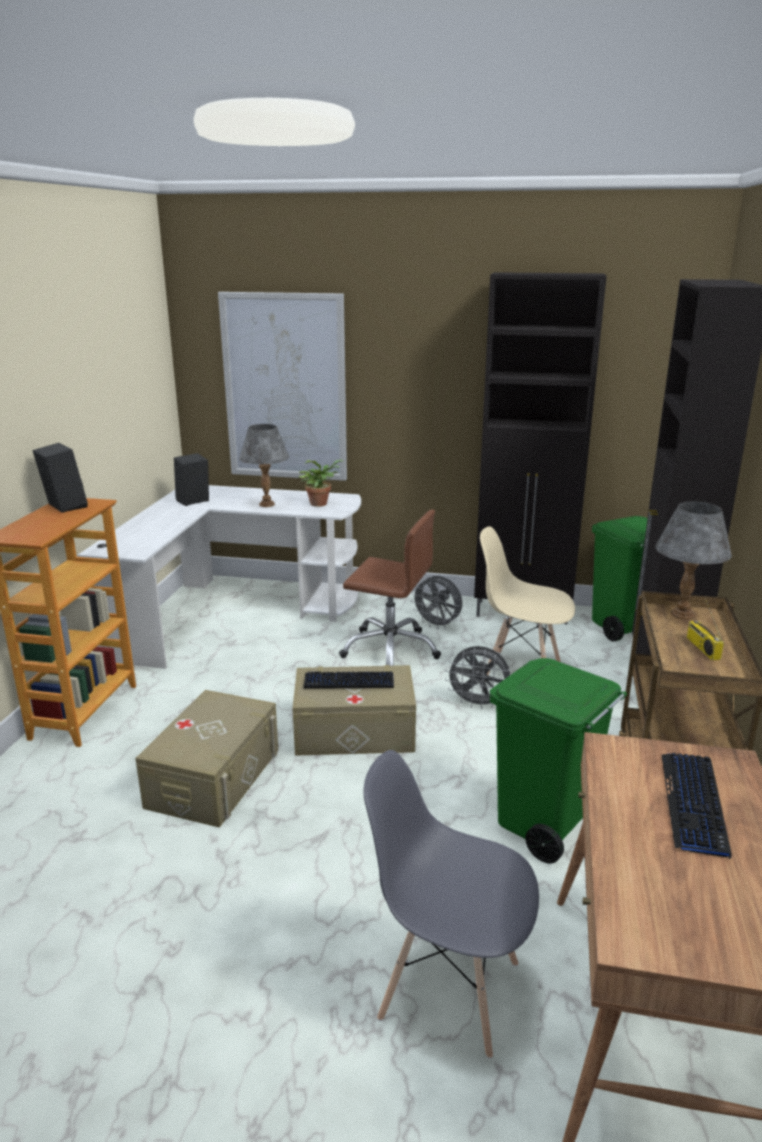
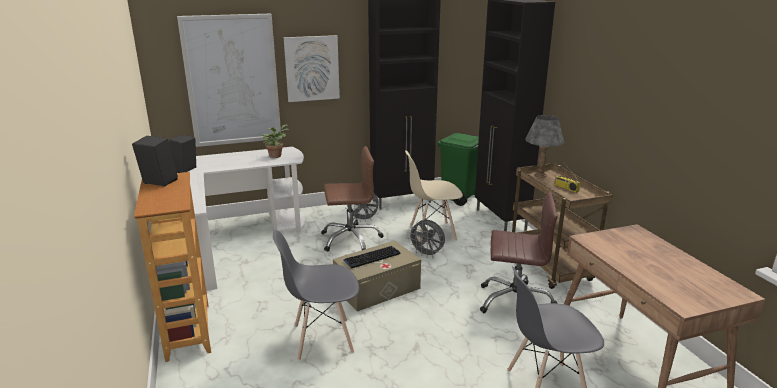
camera: 30 degrees left, 0 degrees up
beige storage box [135,690,278,828] -> grey chair [273,230,360,361]
grey table lamp [239,424,289,507] -> none
grey fan [445,646,510,709] -> grey fan turned 45 degrees clockwise [408,220,445,258]
green trash can [490,658,627,864] -> brown office chair [480,192,558,313]
keyboard [661,753,732,859] -> none
none -> picture [284,35,340,102]

